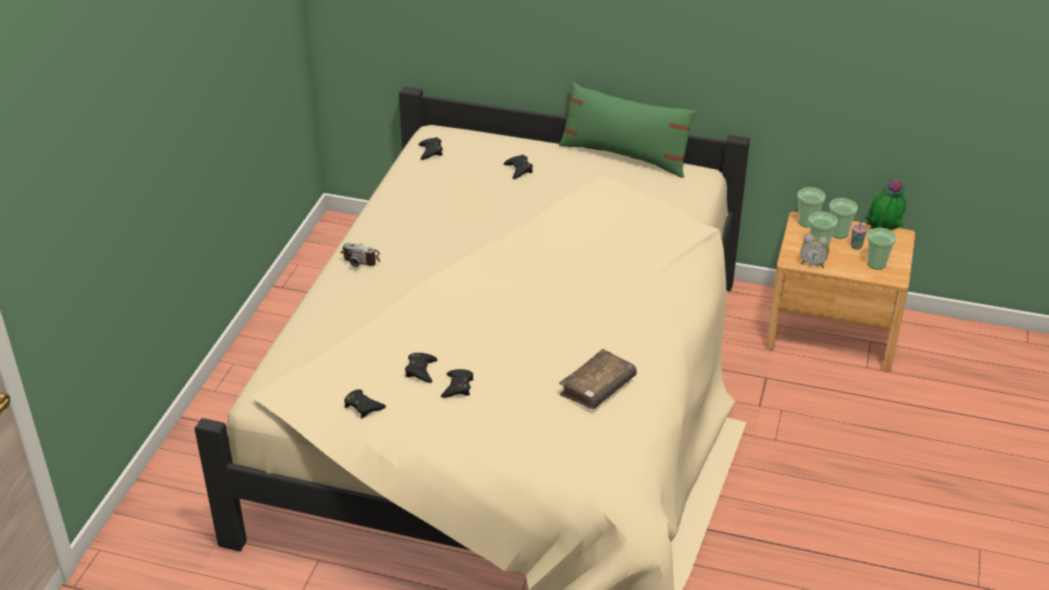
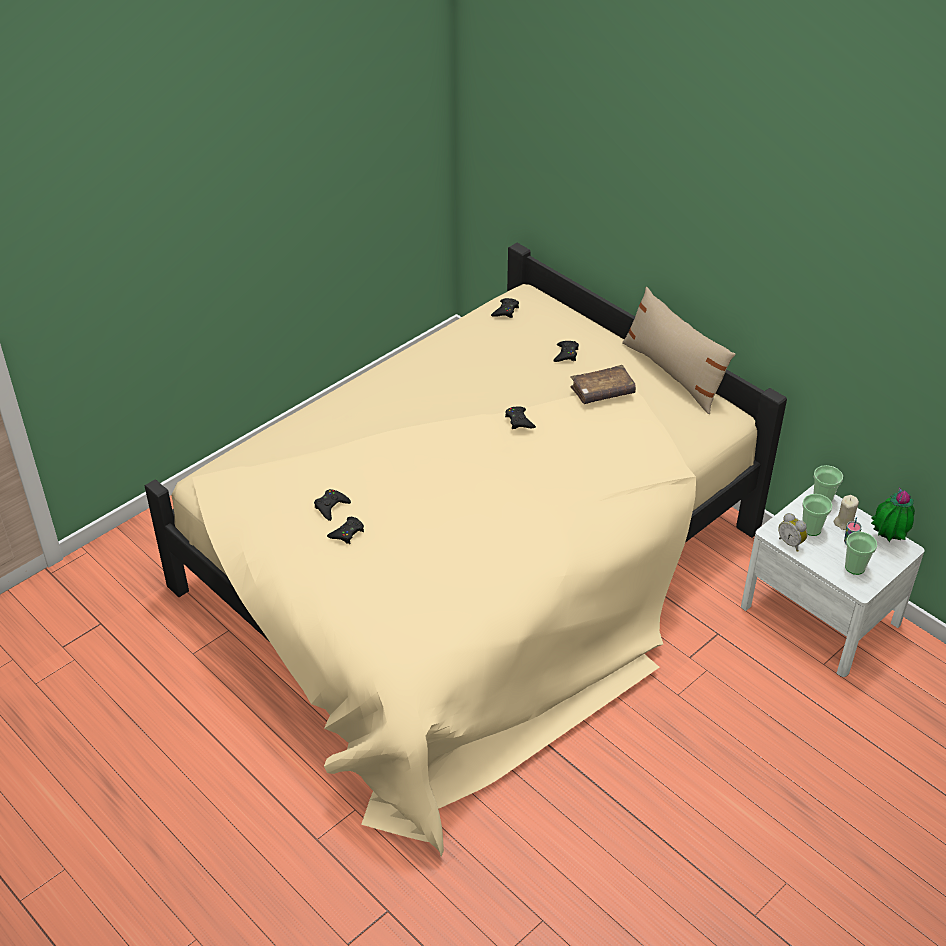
camera: 30 degrees right, 5 degrees up
camera [340,242,380,267] -> none
black game controller [344,389,386,418] -> black game controller moved to [505,406,536,429]
green pillow [559,82,696,178] -> beige pillow [622,287,736,414]
brown book [559,349,637,409] -> brown book moved to [571,365,636,404]
brown nightstand [766,212,915,372] -> white nightstand [741,485,925,677]
cup [829,198,858,239] -> beige candle [834,495,859,530]

